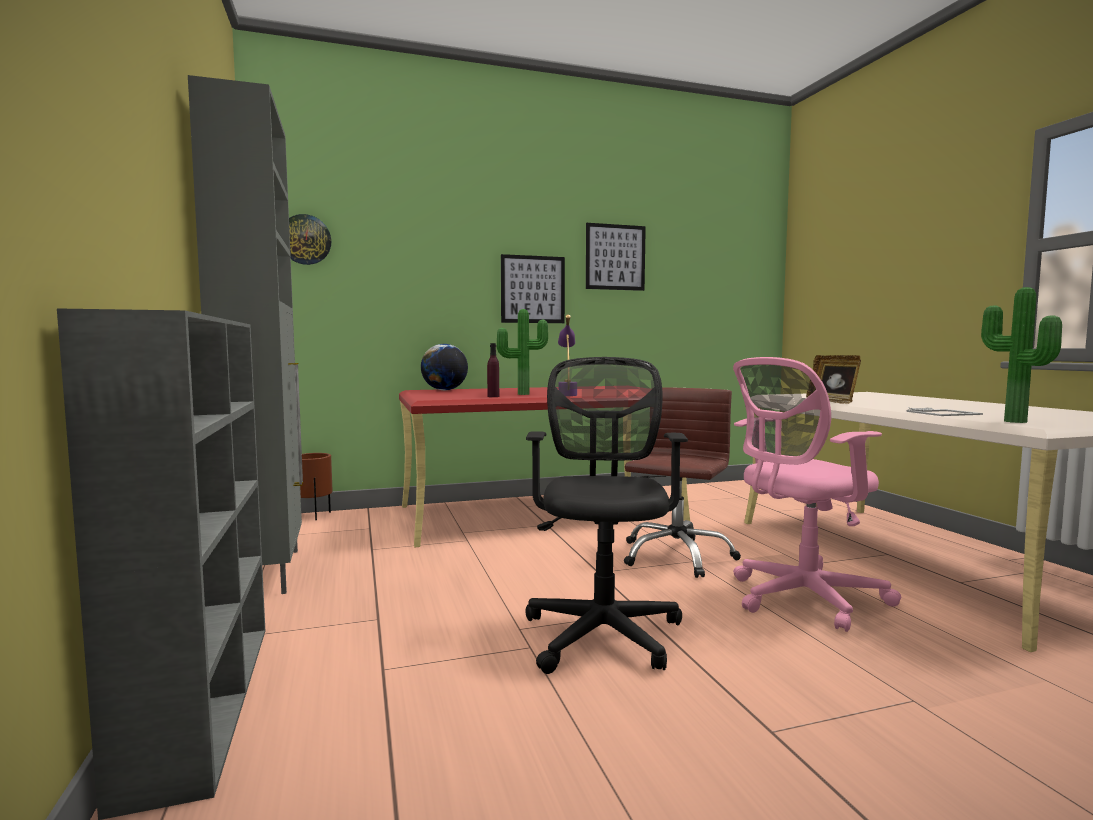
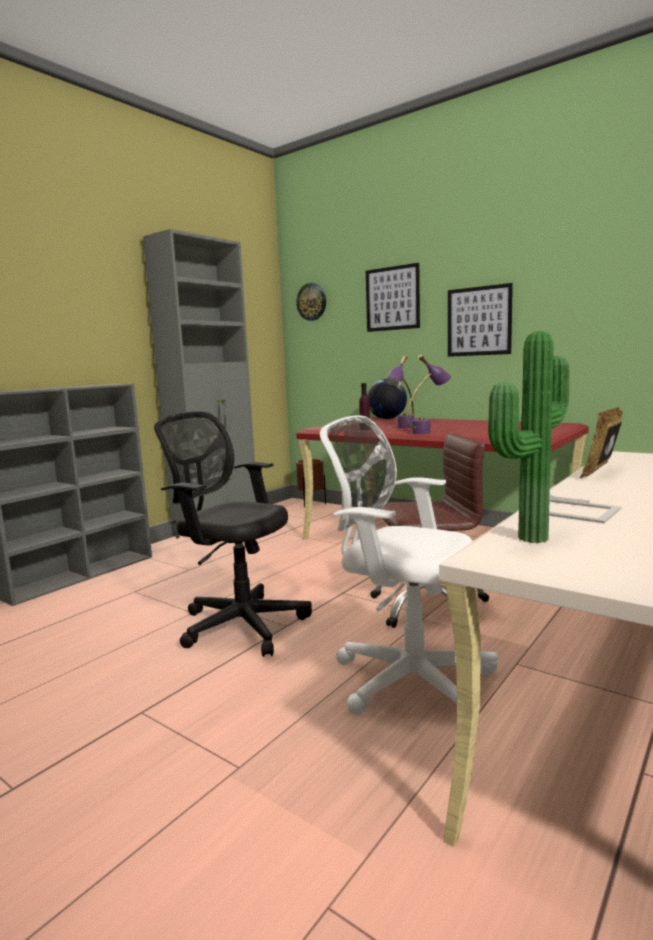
camera: 55 degrees right, 5 degrees up
potted plant [497,309,548,395] -> purple table lamp [384,356,414,428]
black office chair [525,357,688,674] -> black office chair turned 120 degrees counterclockwise [154,412,312,657]
picture [586,223,646,291] -> picture moved to [366,263,420,332]
pink office chair [733,357,901,632] -> white office chair [320,415,498,715]

